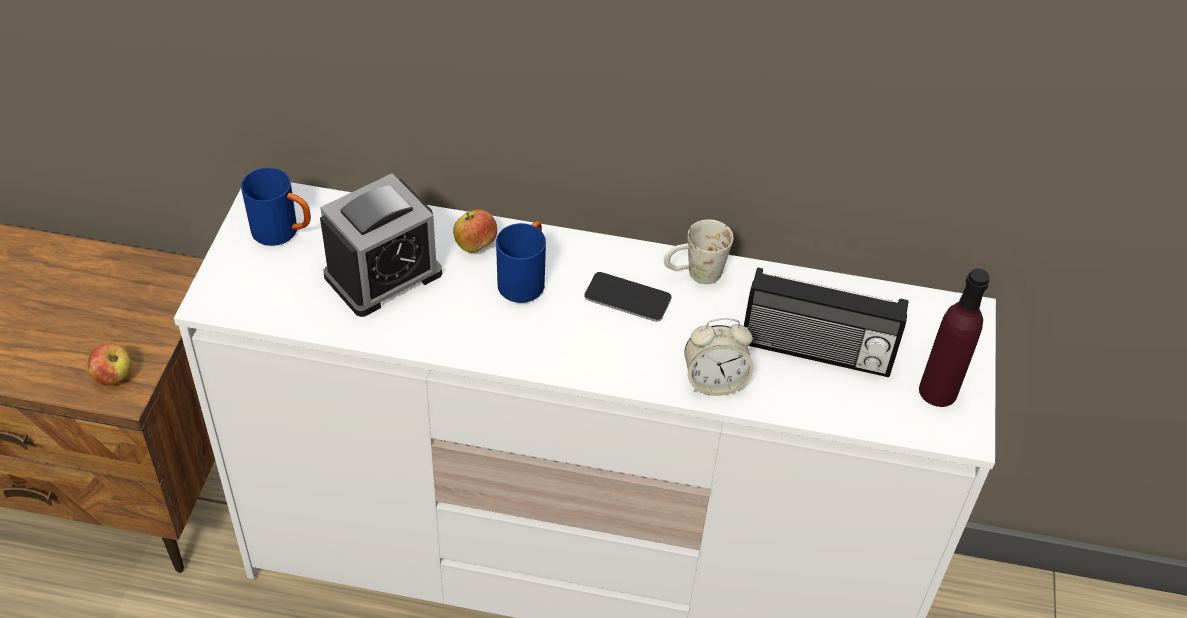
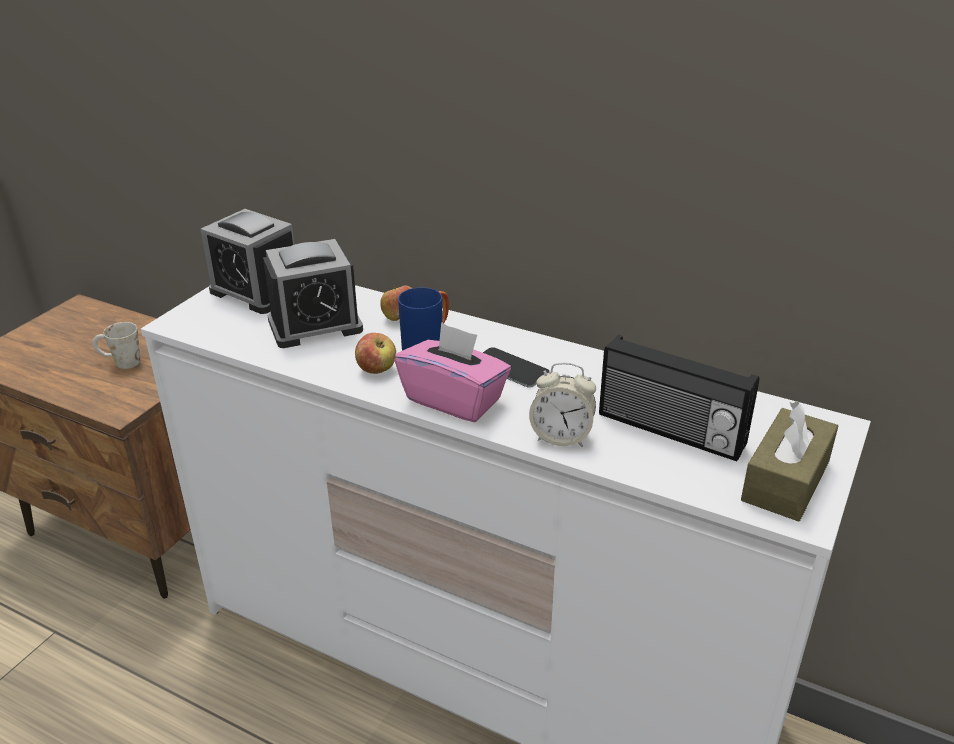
camera: 20 degrees right, 15 degrees down
apple [88,343,132,386] -> apple moved to [355,333,396,374]
blue mug [241,168,311,246] -> alarm clock [200,209,294,314]
white mug [664,219,733,284] -> white mug moved to [93,322,140,369]
purple bottle [919,268,990,407] -> brown tissue box [741,402,838,522]
none -> pink tissue box [394,322,511,422]

